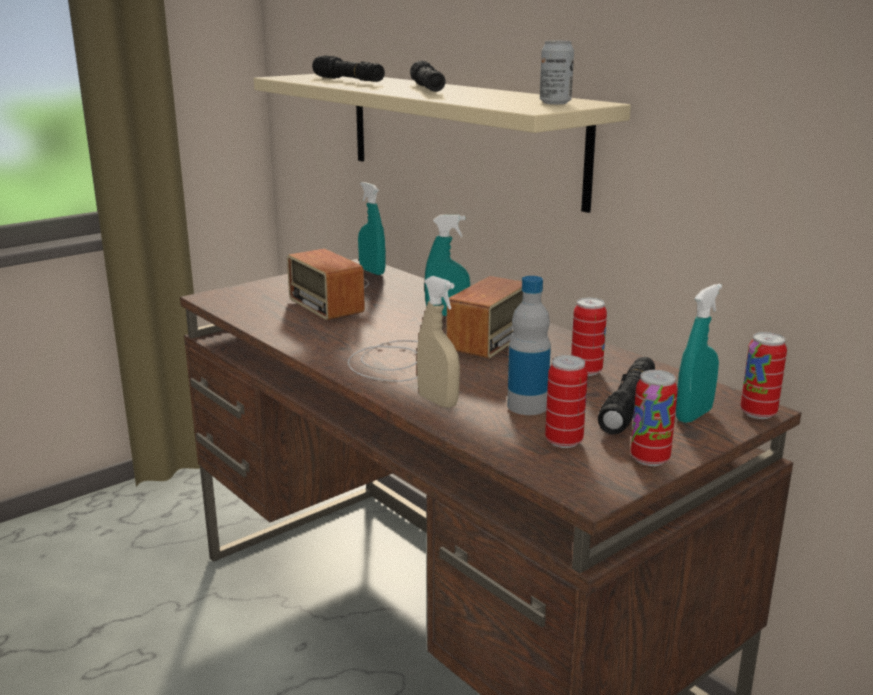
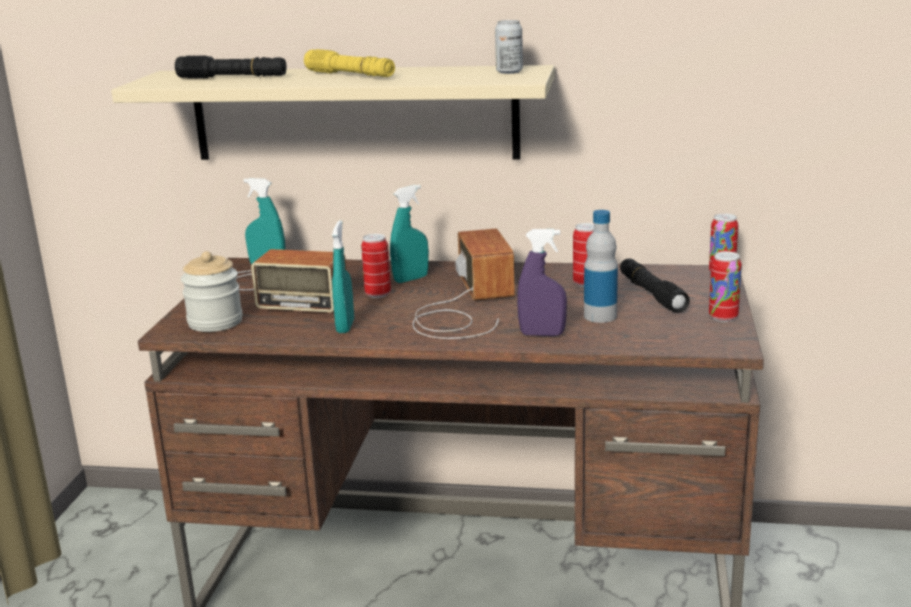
camera: 40 degrees left, 0 degrees up
black flashlight [410,61,446,92] -> yellow flashlight [304,49,395,77]
beige spray bottle [417,276,460,408] -> purple spray bottle [517,229,567,336]
can [545,355,588,448] -> can moved to [361,234,391,298]
turquoise spray bottle [676,284,722,423] -> turquoise spray bottle moved to [332,220,354,333]
none -> jar [181,251,243,332]

